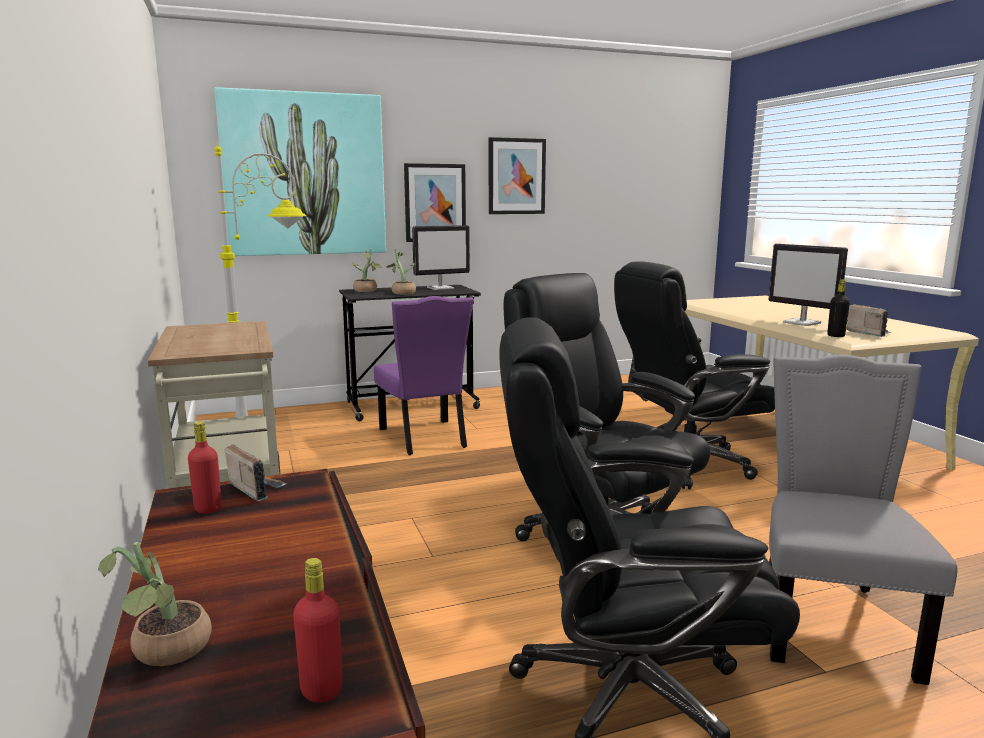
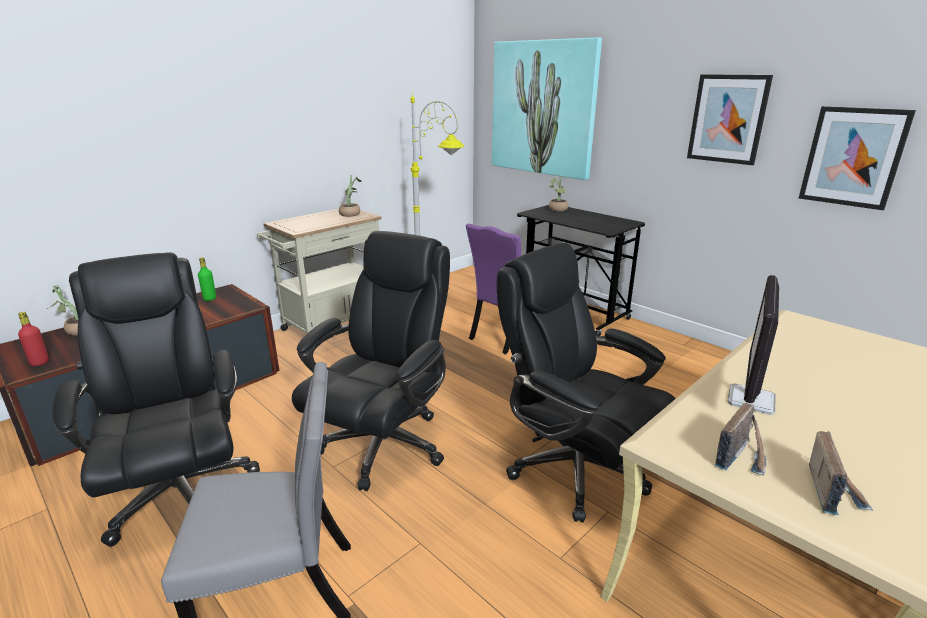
camera: 65 degrees right, 10 degrees up
red bottle [188,422,222,513] -> green bottle [198,257,216,301]
radio [224,444,286,501] -> radio moved to [809,431,873,515]
potted plant [386,249,416,294] -> potted plant moved to [339,175,362,217]
picture [404,163,466,242] -> picture moved to [799,106,916,210]
monitor [412,225,470,290] -> none
black bottle [827,279,850,337] -> none

